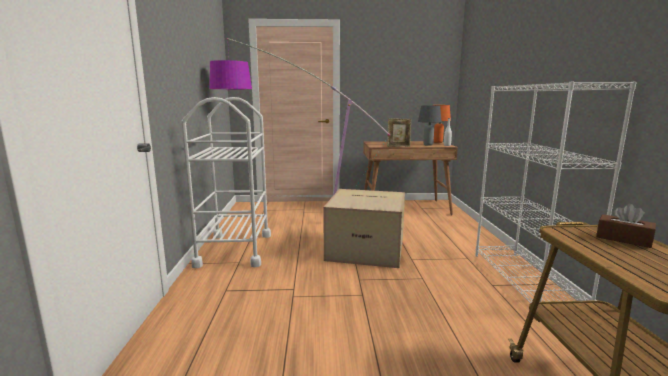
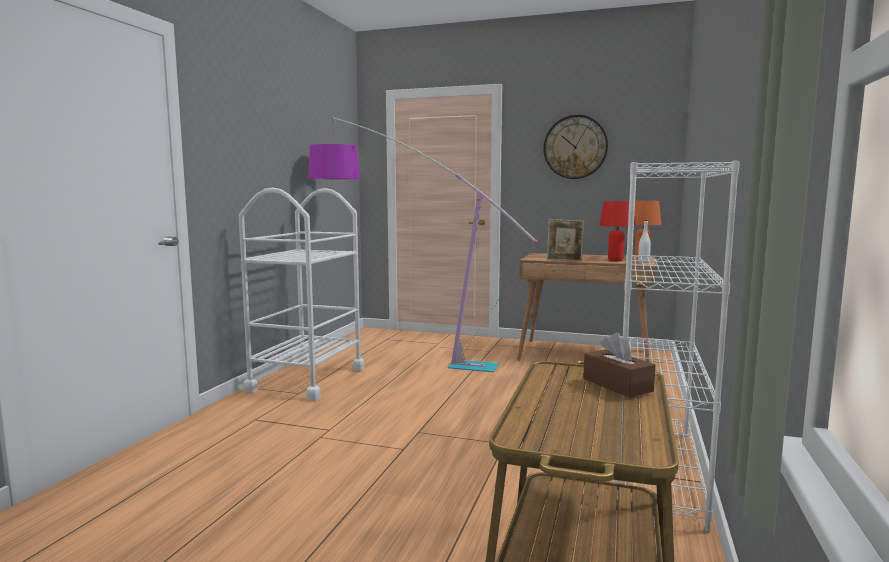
camera: 20 degrees right, 5 degrees down
cardboard box [323,189,405,268] -> none
grey table lamp [418,105,442,146] -> red table lamp [599,201,635,261]
none -> wall clock [544,115,608,179]

